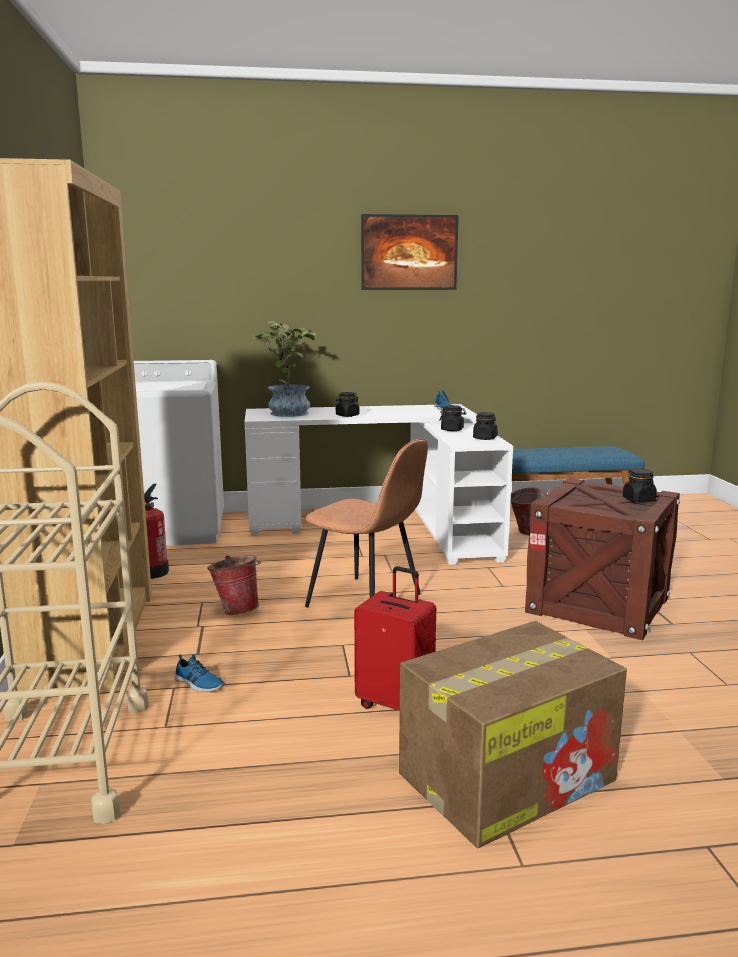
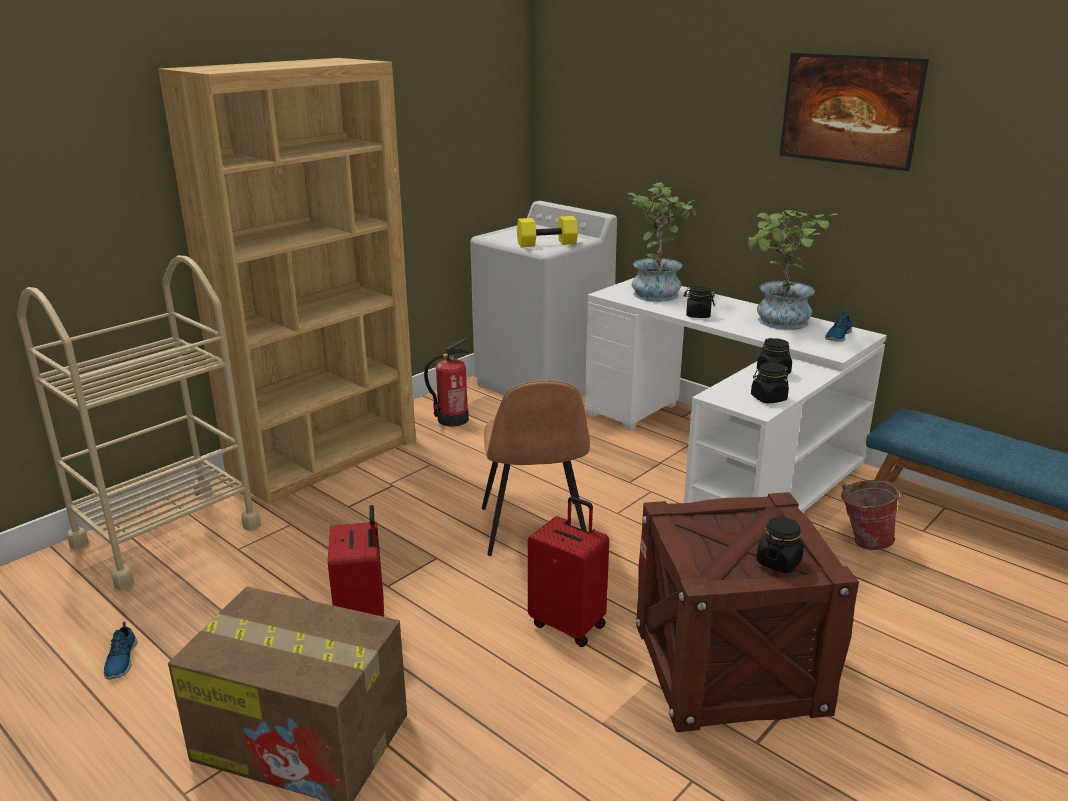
camera: 50 degrees right, 10 degrees up
shoe [175,654,225,692] -> shoe moved to [104,621,138,679]
bucket [207,555,261,615] -> none
none -> yellow dumbbell [517,216,578,247]
none -> red suitcase [528,496,609,647]
none -> potted plant [748,210,837,330]

